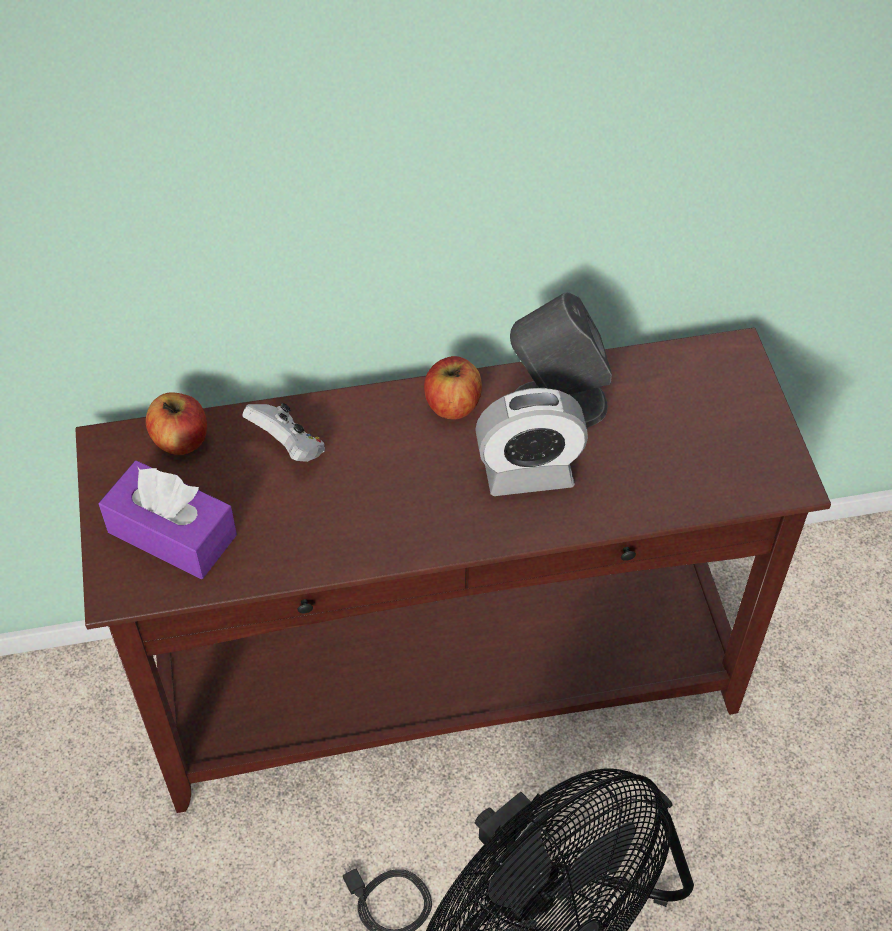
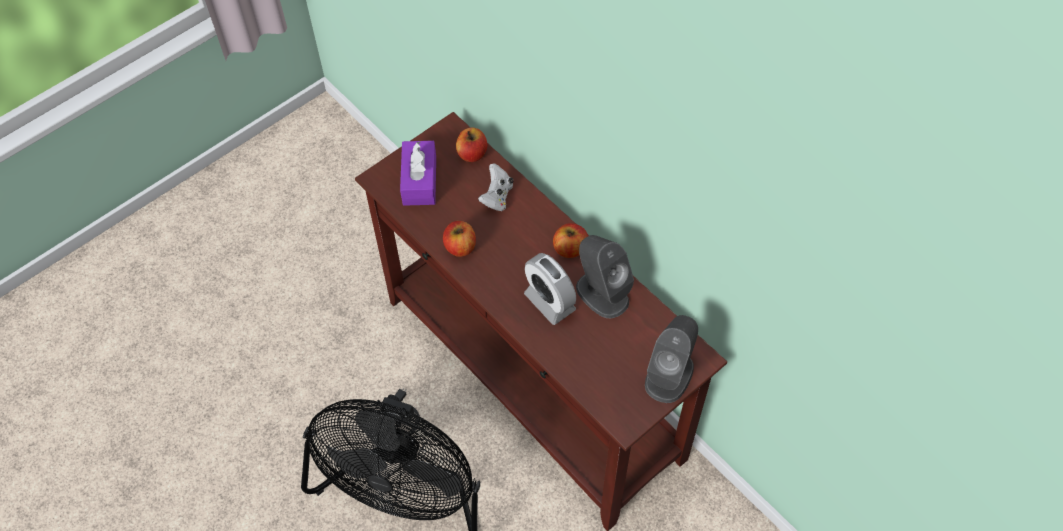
camera: 60 degrees right, 5 degrees up
none -> apple [443,221,476,257]
none -> grey speaker [645,315,698,403]

